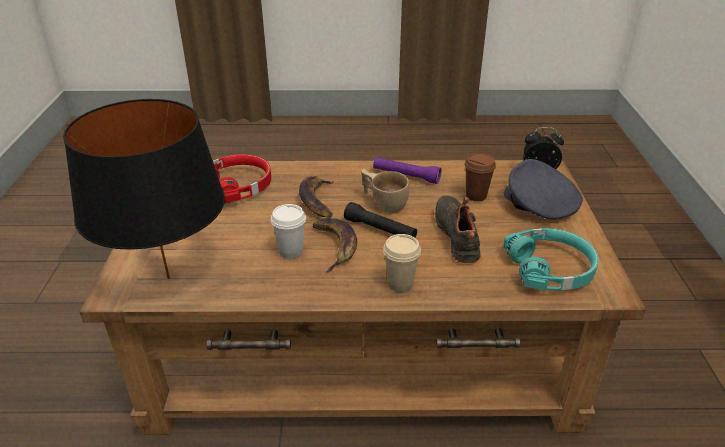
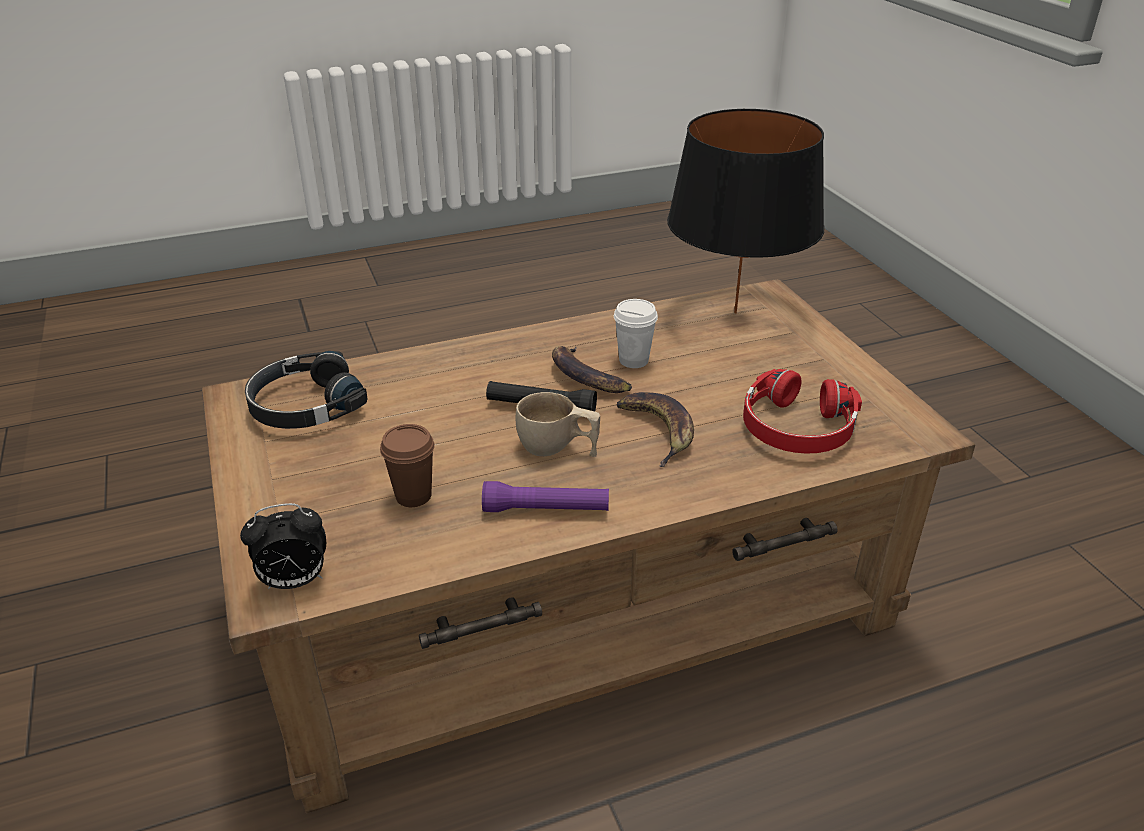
camera: 160 degrees right, 0 degrees up
beige cup [383,234,421,292] -> none
black shoe [435,195,481,263] -> none
turquoise headphones [503,228,599,290] -> black headphones [245,351,367,429]
grey cap [504,159,583,220] -> none

